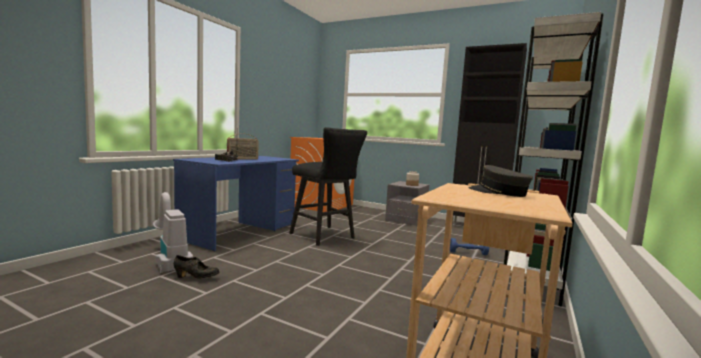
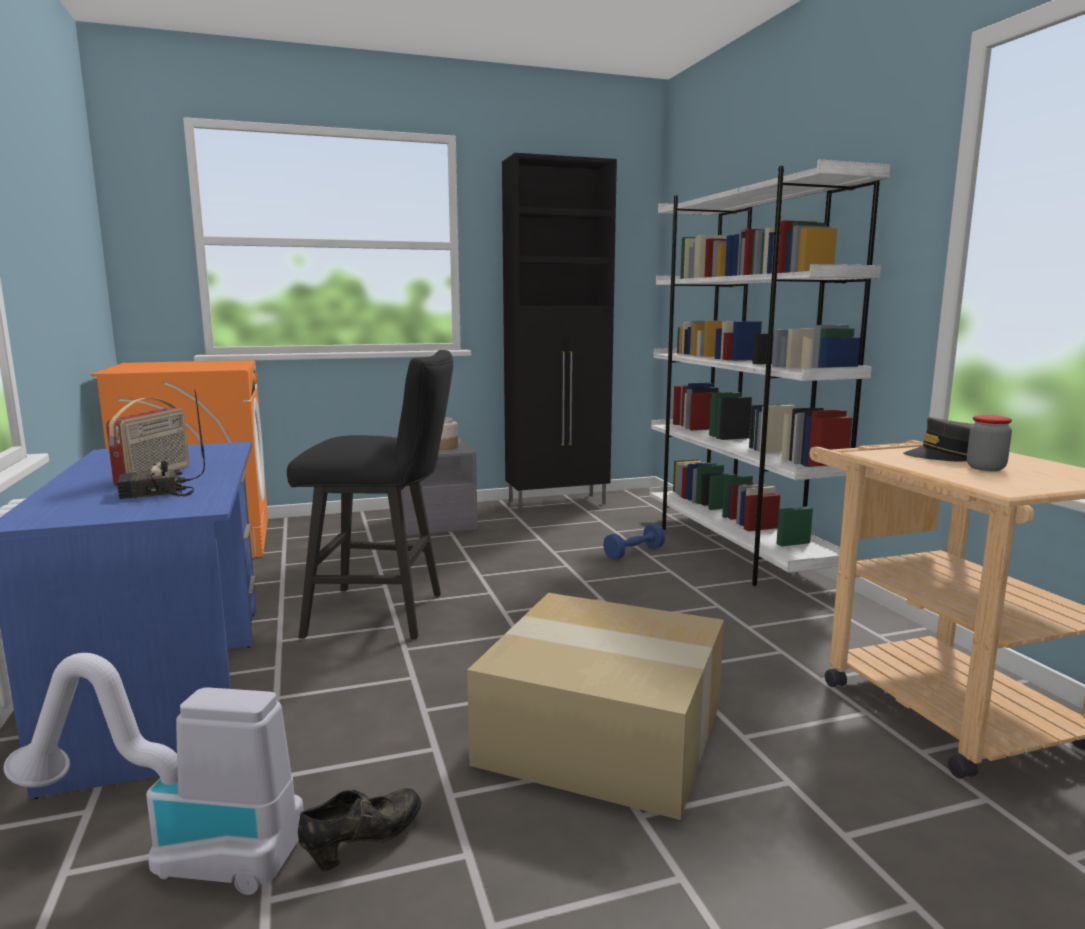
camera: 45 degrees left, 5 degrees up
none -> cardboard box [467,593,724,820]
none -> jar [967,415,1012,471]

